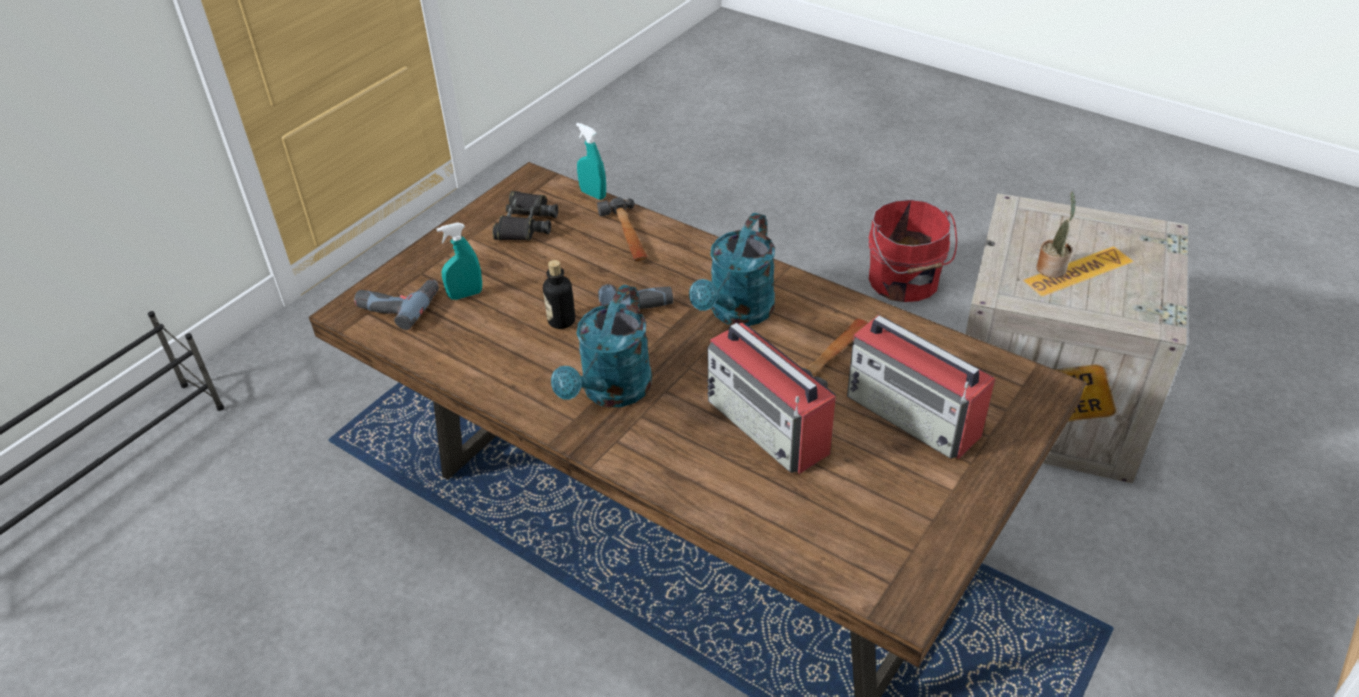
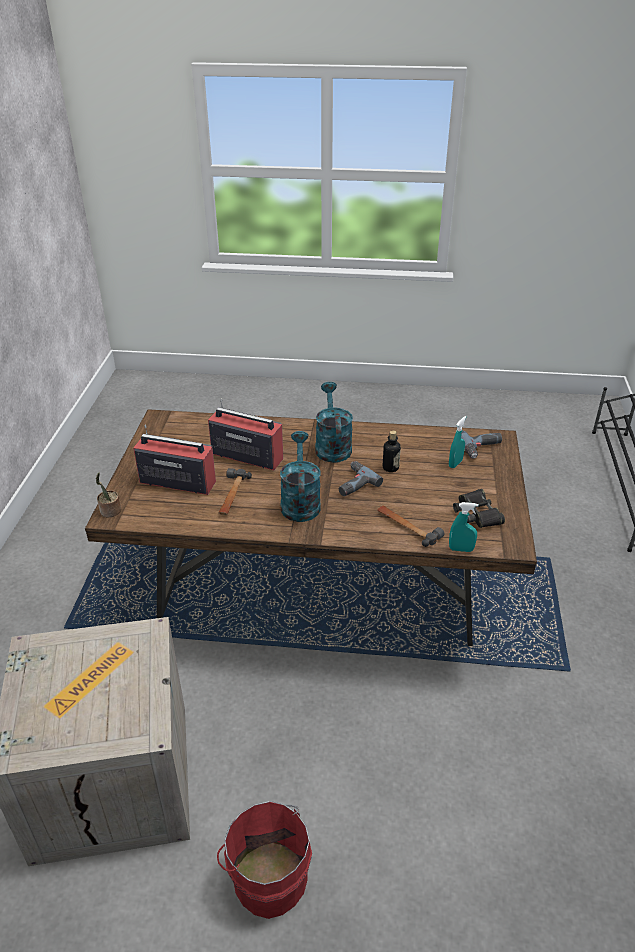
camera: 150 degrees right, 5 degrees down
potted plant [1036,192,1076,278] -> potted plant moved to [96,472,121,517]

